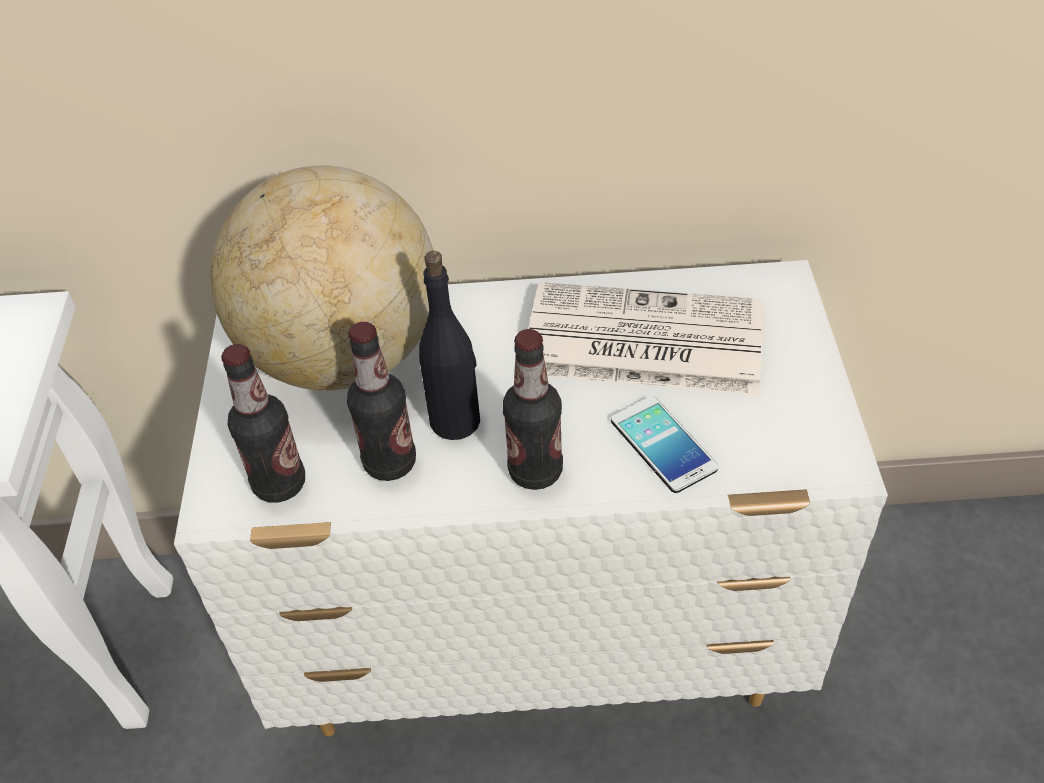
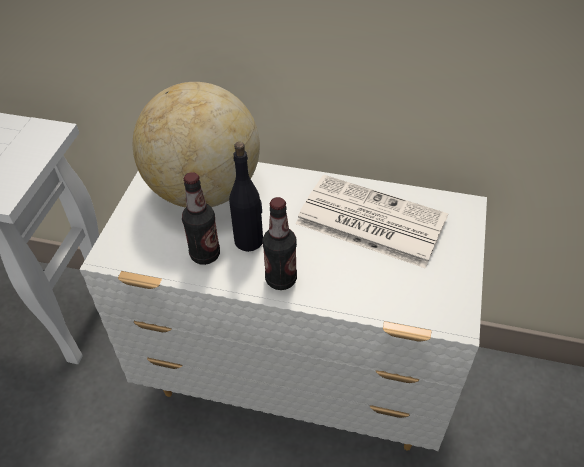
camera: 15 degrees right, 0 degrees up
bottle [221,344,305,503] -> none
phone [611,396,718,493] -> none

